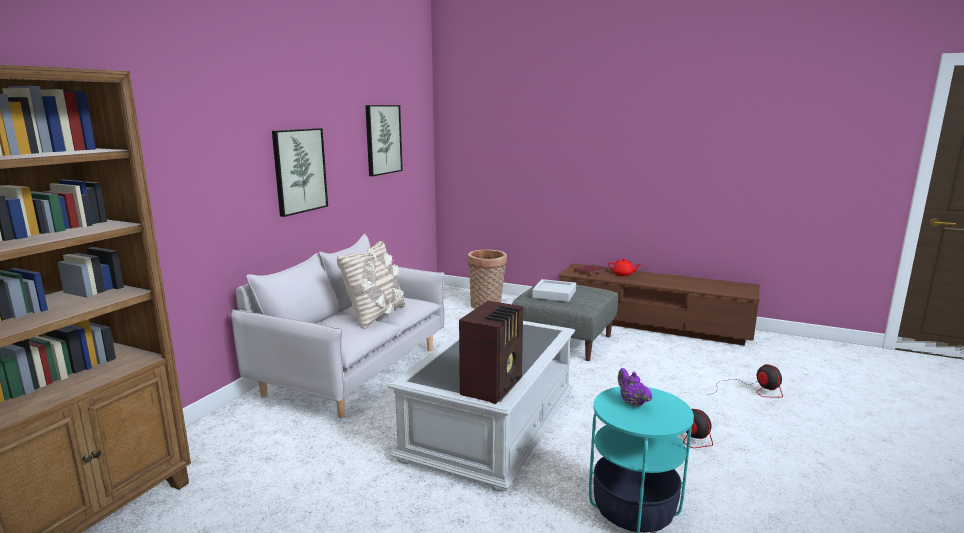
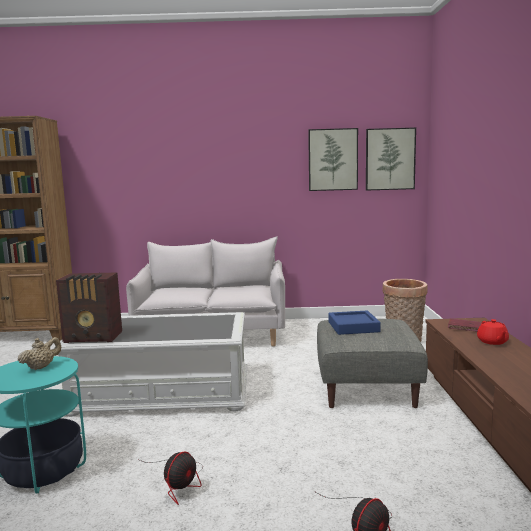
camera: 65 degrees right, 5 degrees down
picture [272,128,328,217] -> picture moved to [366,127,416,191]
beige pillow [337,241,405,329] -> none
grey tray [532,279,576,302] -> blue tray [328,310,381,335]
purple teapot [618,368,652,407] -> beige teapot [18,337,61,370]

